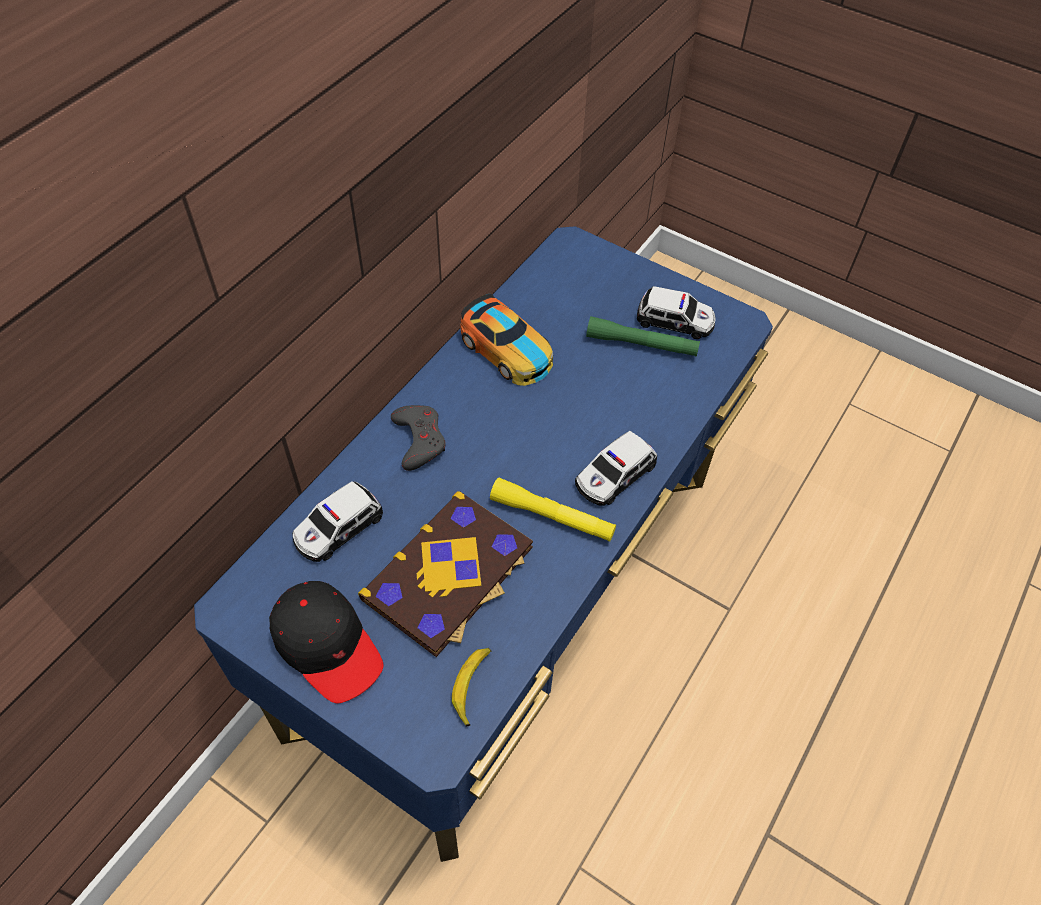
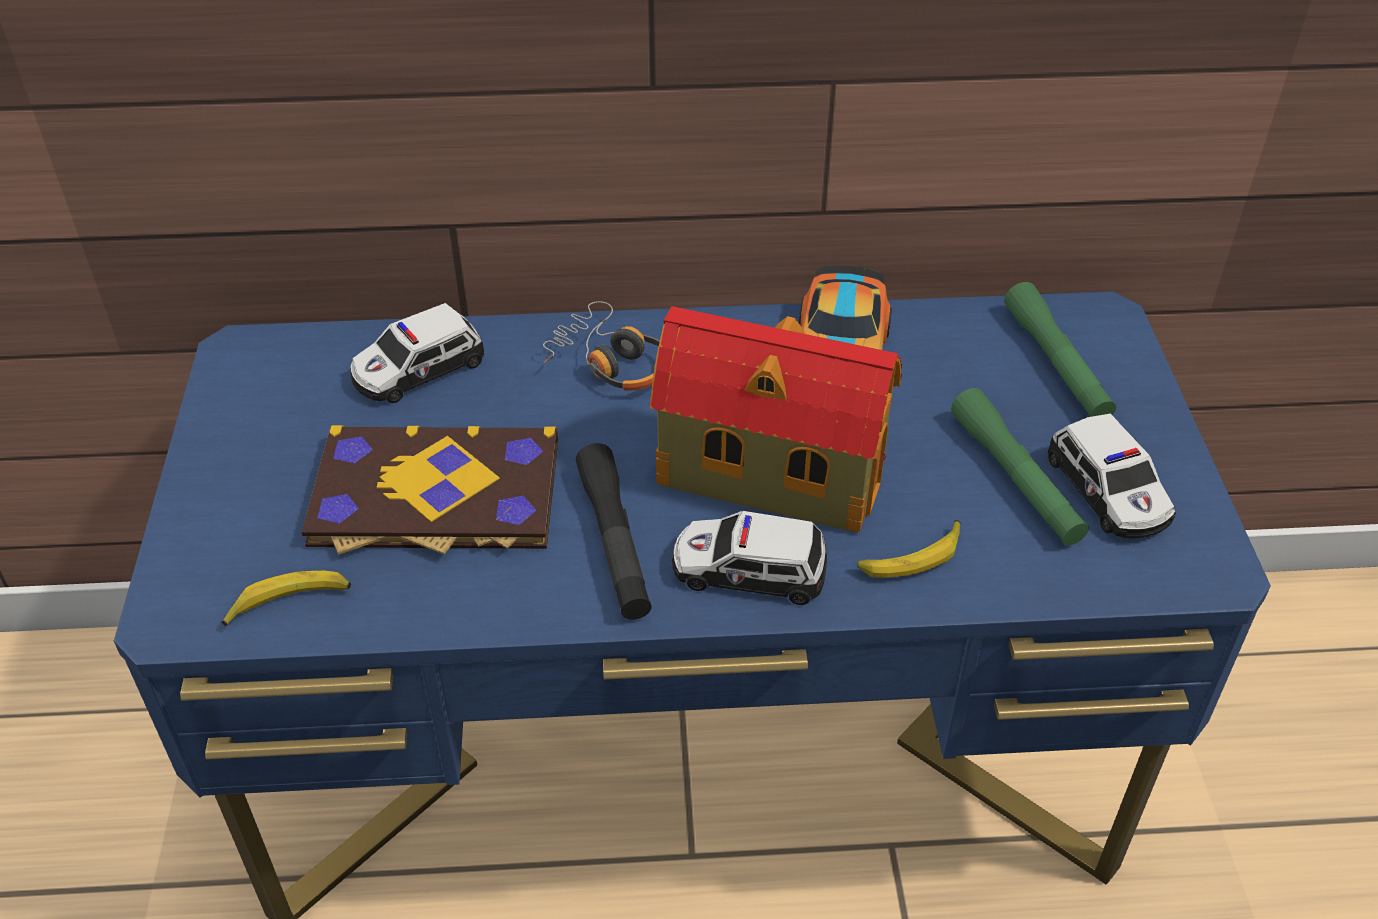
camera: 55 degrees right, 10 degrees down
black cap [269,581,383,703] -> none
toy car [292,481,383,562] -> toy car turned 45 degrees counterclockwise [350,303,484,403]
grey game controller [391,405,446,471] -> headphones [543,301,660,391]
yellow flashlight [490,477,616,542] -> black flashlight [576,443,652,620]
none -> toy house [650,306,902,533]
none -> banana [857,520,961,578]
none -> green flashlight [1005,282,1116,417]

